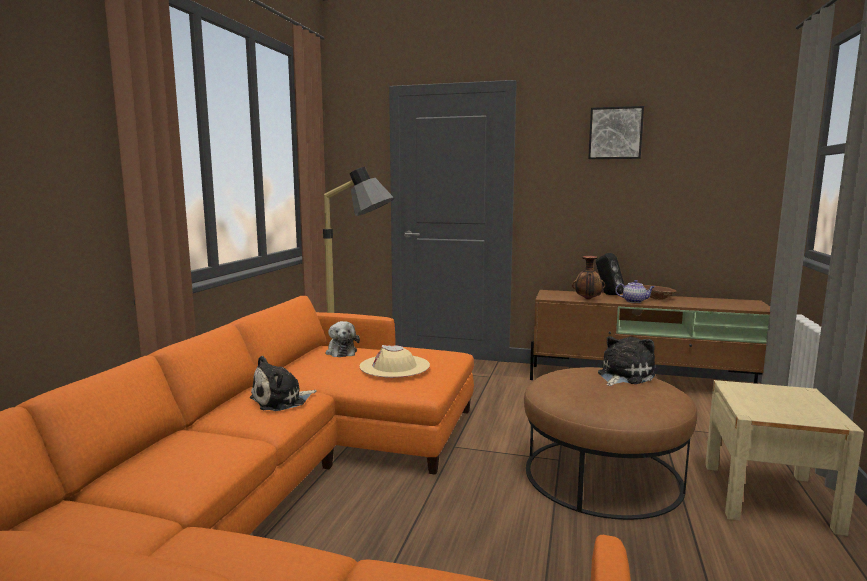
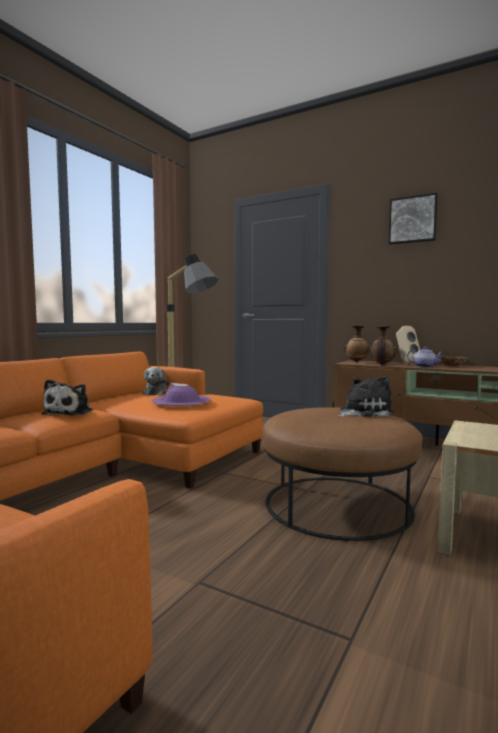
camera: 15 degrees right, 5 degrees down
plush toy [250,356,317,411] -> plush toy turned 60 degrees counterclockwise [41,379,93,415]
beige hat [359,345,430,378] -> purple hat [152,383,211,406]
black speaker [596,253,625,295] -> beige speaker [396,326,420,364]
none -> vase [344,326,371,362]

